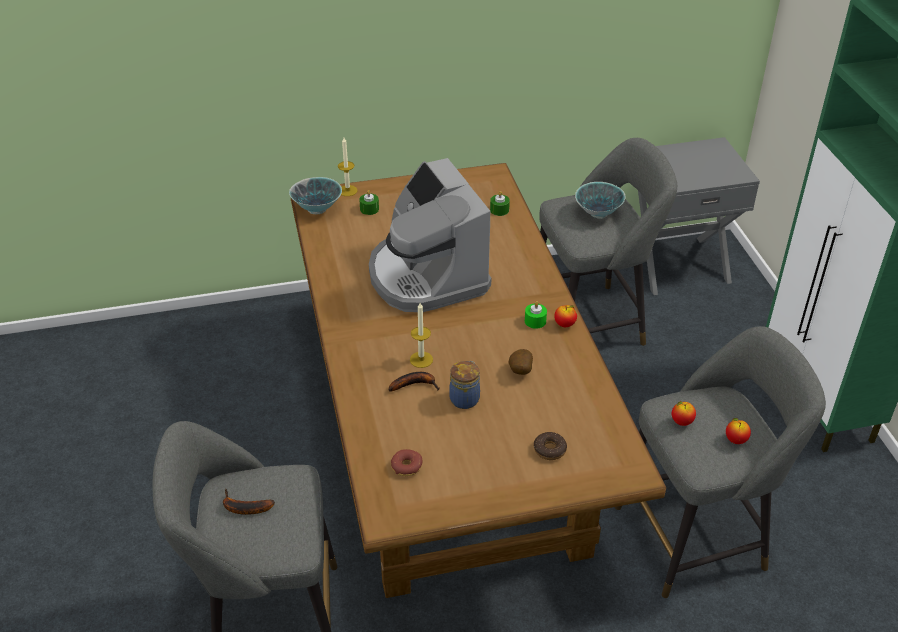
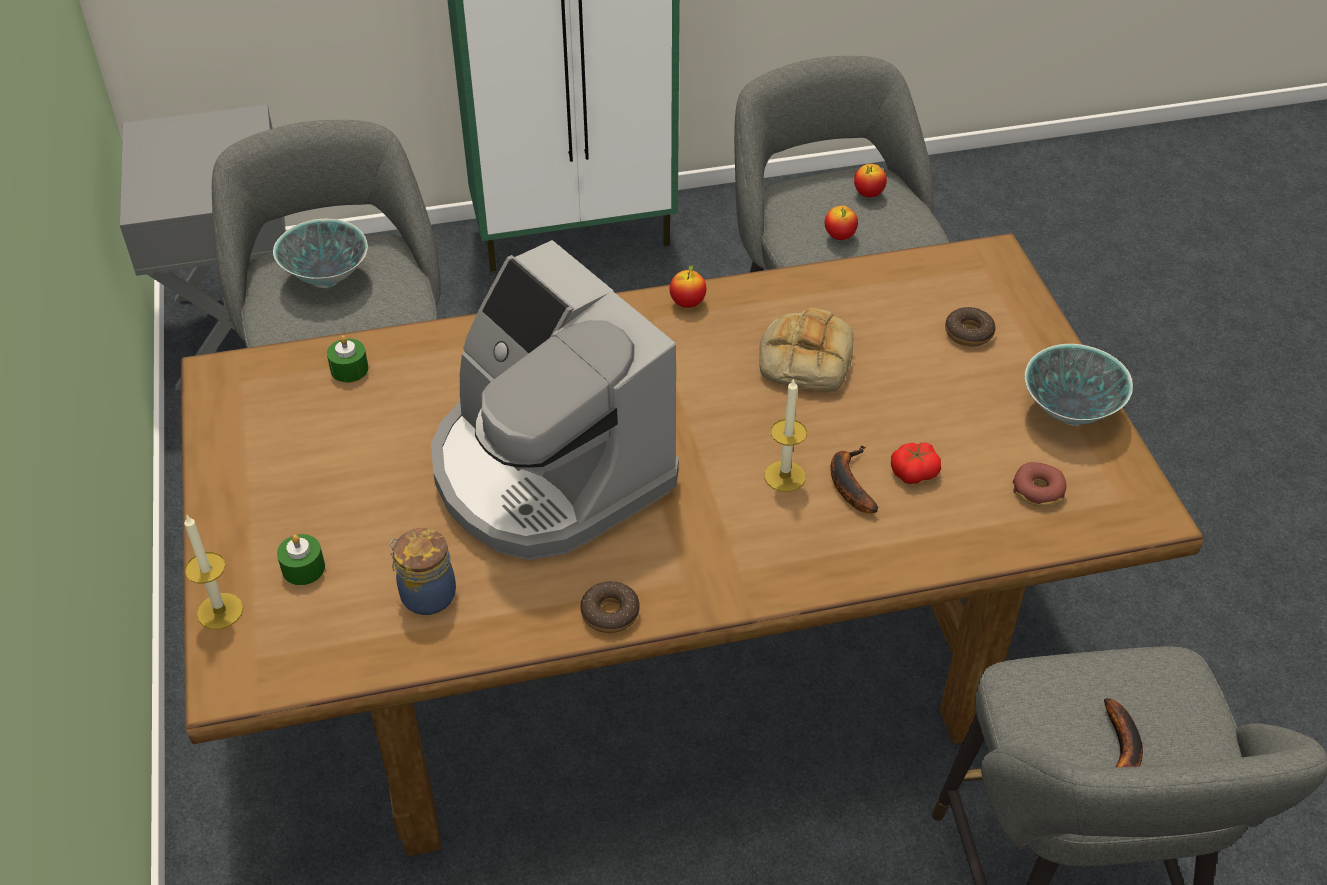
camera: 90 degrees left, 5 degrees up
bowl [289,177,342,214] -> bowl moved to [1025,344,1133,426]
coffee machine [369,158,491,312] -> coffee machine turned 75 degrees clockwise [431,240,679,560]
jar [449,361,480,409] -> jar moved to [390,528,456,615]
potato [508,349,533,375] -> bread [759,308,854,392]
green candle [525,301,547,329] -> none
none -> donut [580,581,640,633]
none -> tomato [891,443,941,484]

